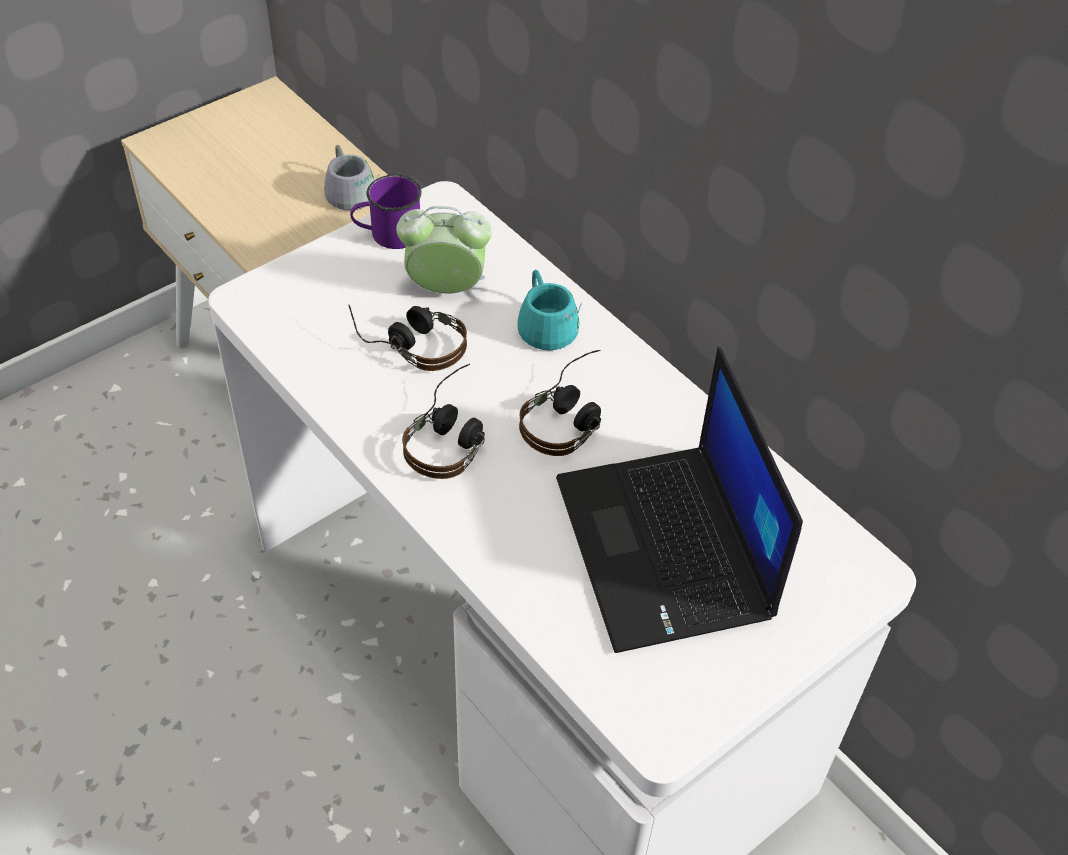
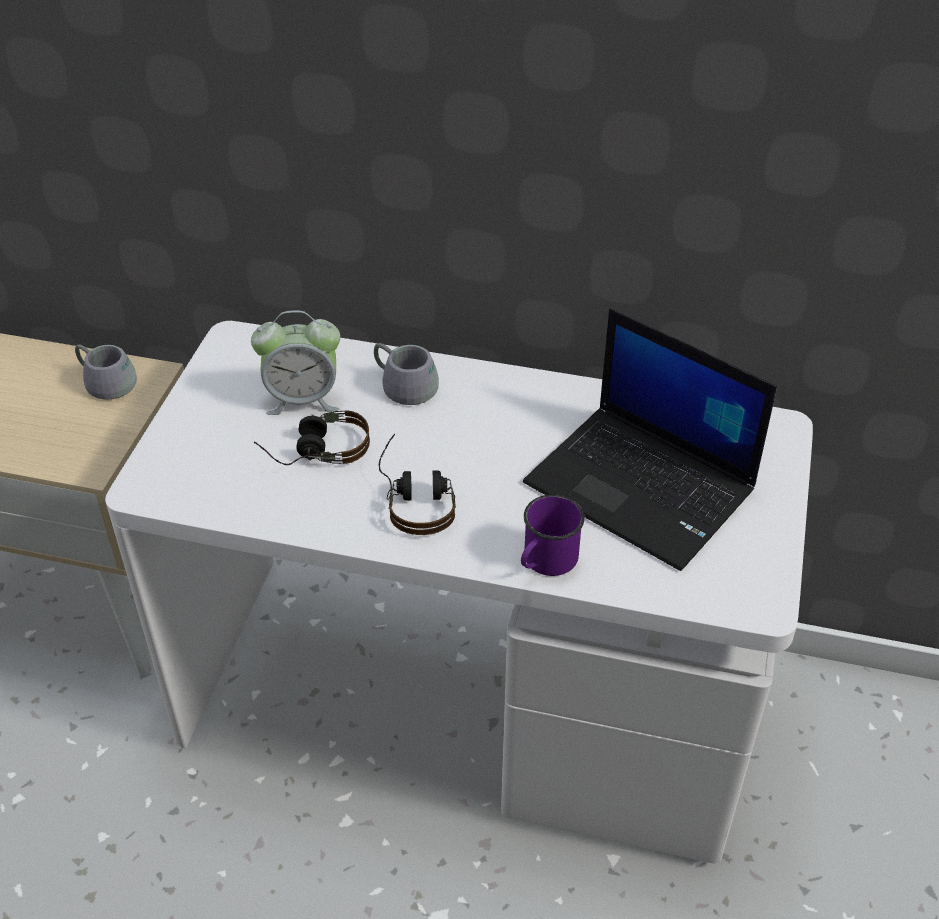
camera: 35 degrees left, 5 degrees down
purple mug [350,175,422,249] -> purple mug moved to [521,494,585,576]
alarm clock [396,206,492,294] -> alarm clock turned 150 degrees counterclockwise [251,310,340,415]
turquoise mug [517,270,582,350] -> grey mug [374,343,439,405]
headphones [519,350,601,456] -> none

